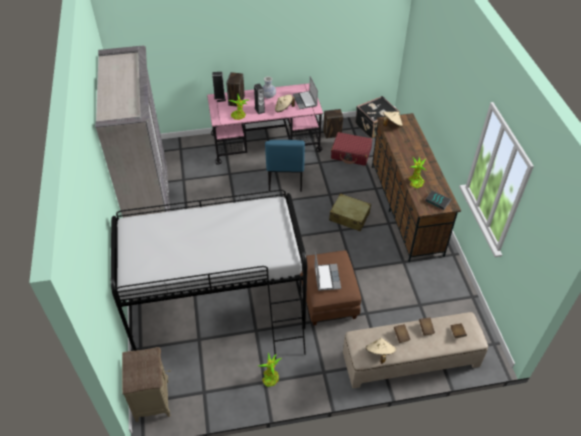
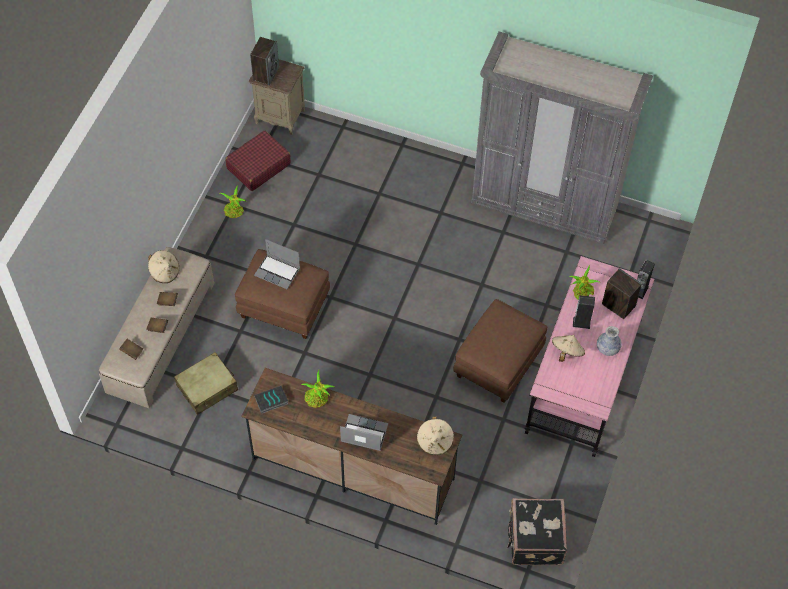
camera: 120 degrees right, 10 degrees up
black bed [111,190,307,359] -> none
blue chair [265,140,305,192] -> brown ottoman [453,299,547,403]
laptop [293,76,318,109] -> laptop moved to [340,414,388,451]
speaker [323,109,343,139] -> speaker moved to [250,37,279,85]
beige suitcase [329,193,371,232] -> beige suitcase moved to [174,352,238,415]
red suitcase [331,132,372,166] -> red suitcase moved to [225,130,291,191]

